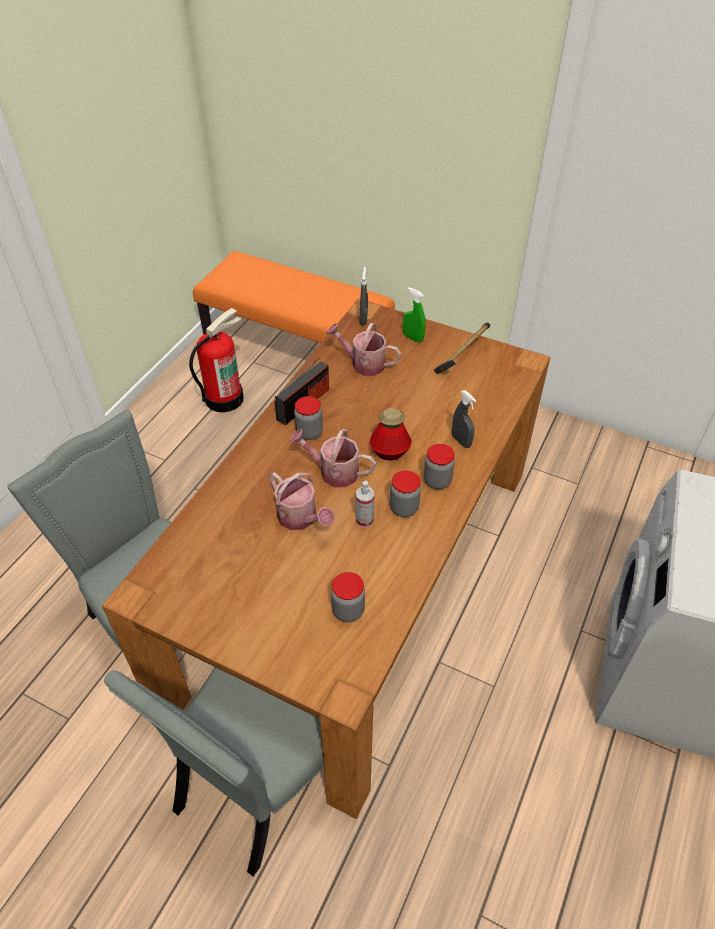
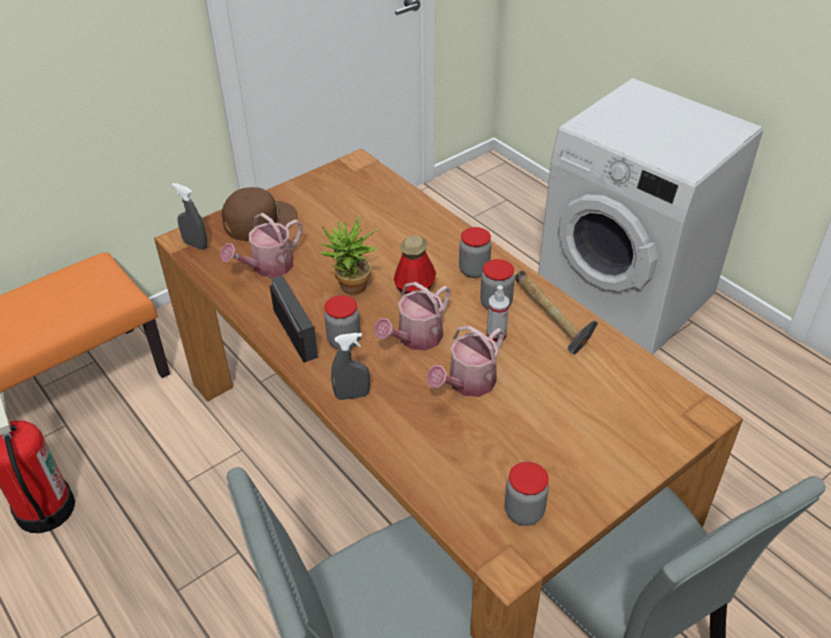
camera: 65 degrees left, 5 degrees down
watering can [269,472,335,531] -> watering can turned 150 degrees clockwise [426,326,504,397]
jar [331,572,365,622] -> jar moved to [505,462,549,526]
green spray bottle [403,287,426,343] -> brown cap [222,187,298,241]
hammer [434,323,490,374] -> hammer moved to [515,271,598,354]
grey spray bottle [452,390,476,448] -> grey spray bottle moved to [331,333,370,400]
none -> potted plant [319,215,378,295]

